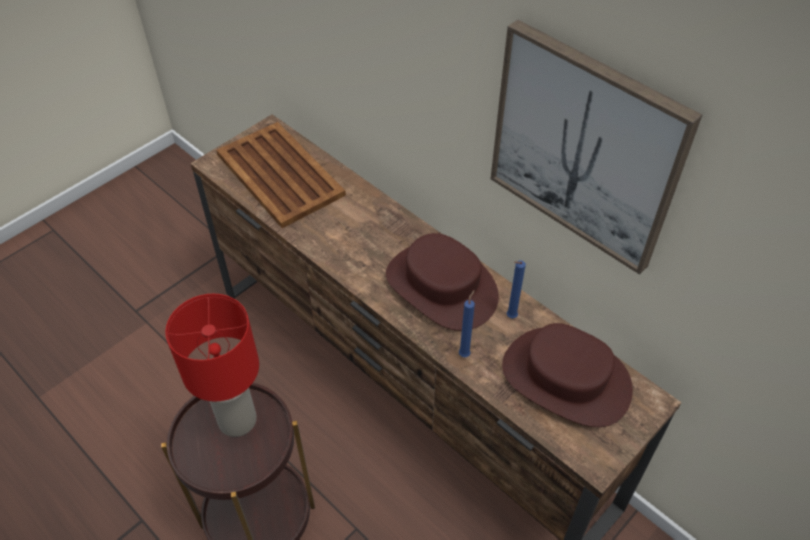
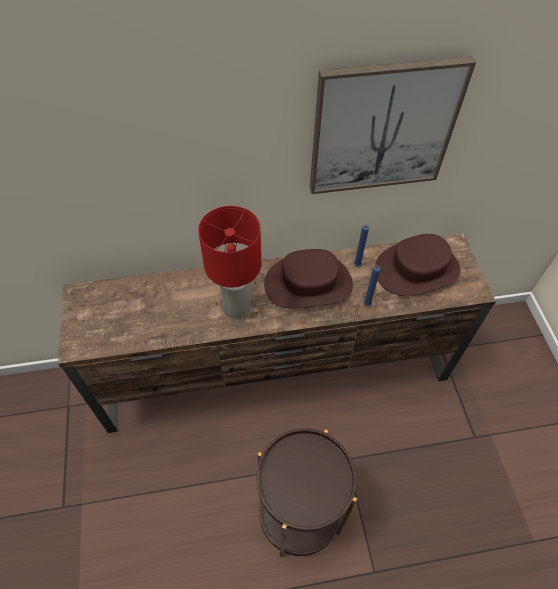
camera: 55 degrees left, 5 degrees up
red table lamp [165,294,259,437] -> red table lamp moved to [198,206,261,319]
brown tray [216,122,346,228] -> none

